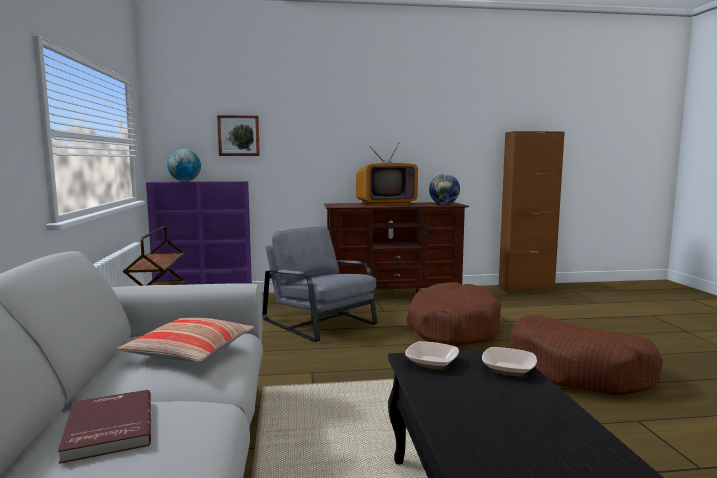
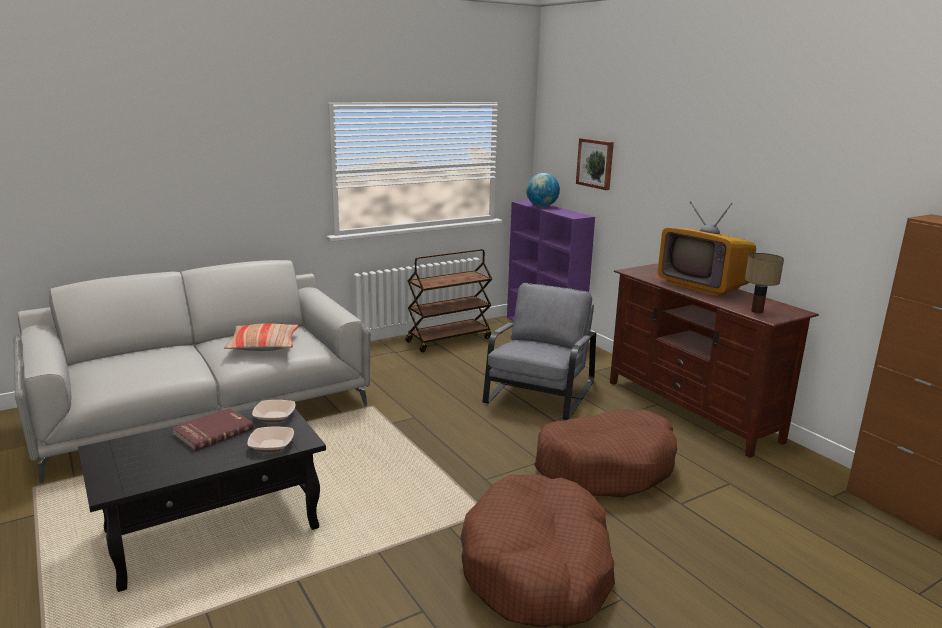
camera: 65 degrees right, 10 degrees up
red book [58,390,151,464] -> red book moved to [172,408,254,451]
globe [429,174,460,205] -> table lamp [745,253,784,313]

